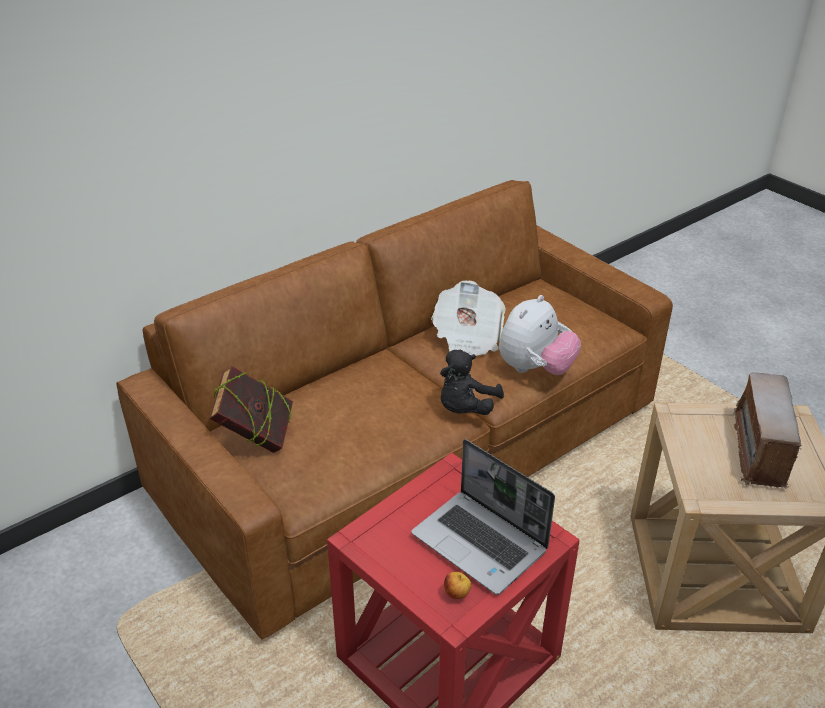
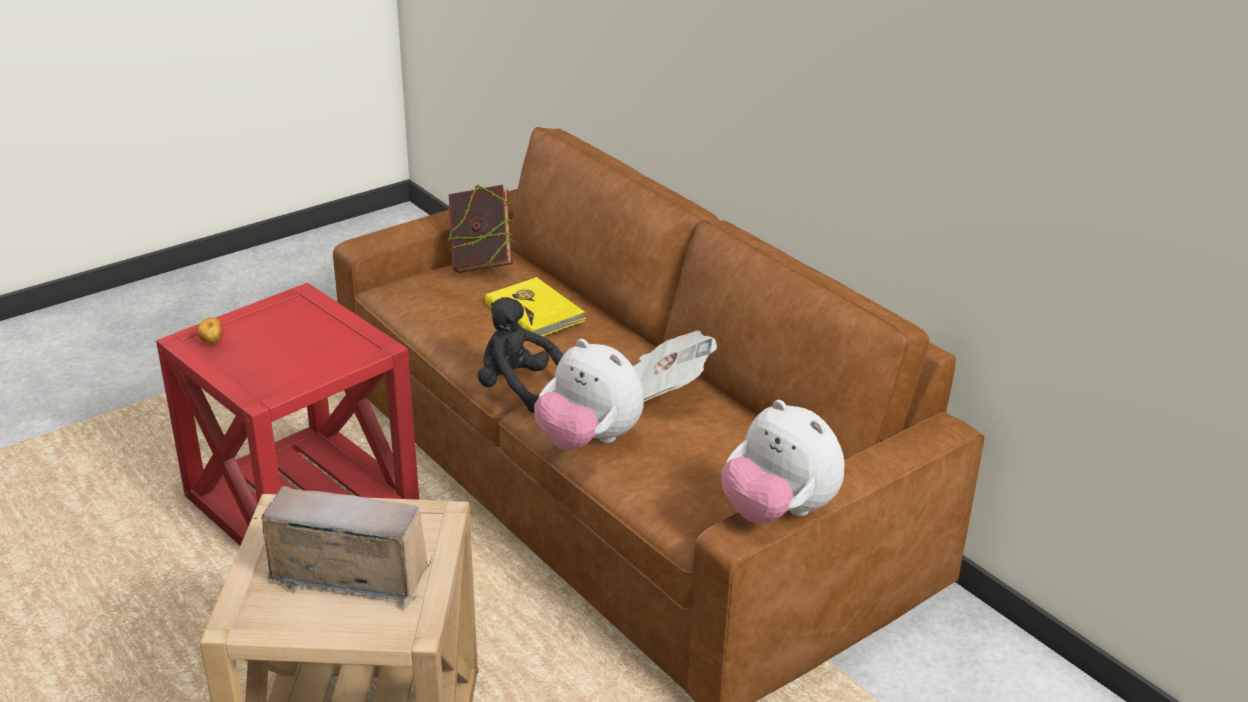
camera: 90 degrees right, 5 degrees down
laptop [411,439,555,595] -> none
none -> yellow book [485,277,586,336]
none -> plush toy [721,400,845,524]

